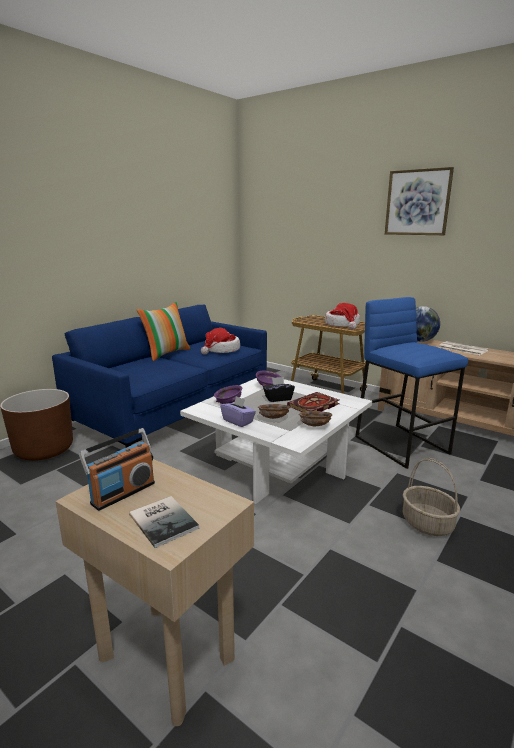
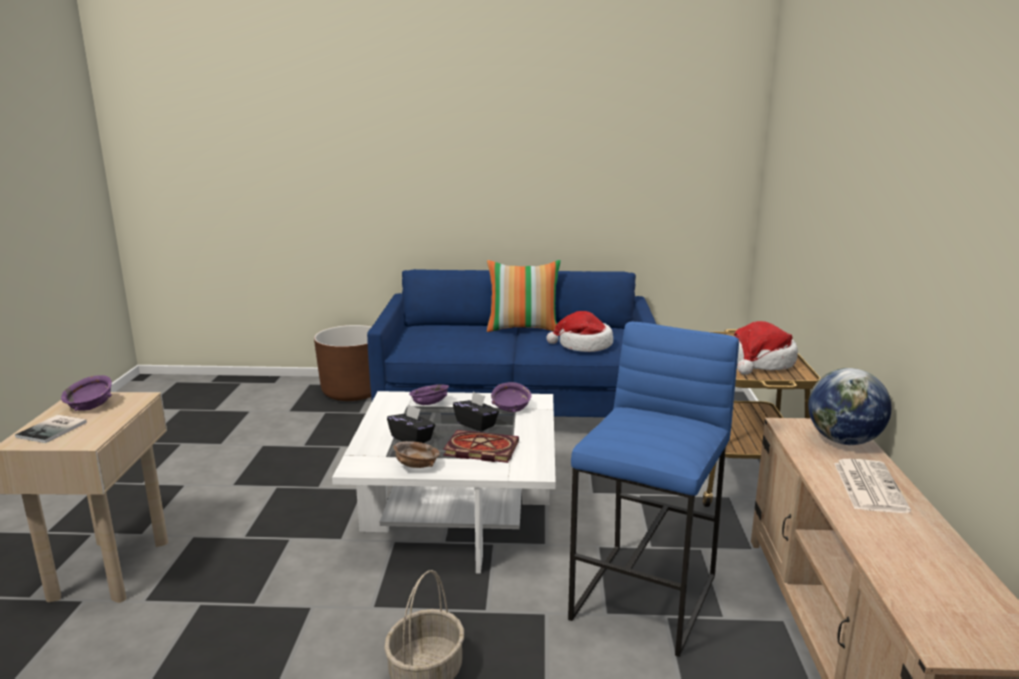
camera: 55 degrees right, 0 degrees up
radio [79,428,155,511] -> purple bowl [61,375,112,411]
purple tissue box [220,396,256,427] -> none
brown bowl [258,404,290,419] -> black tissue box [387,404,435,443]
picture [385,167,454,235] -> none

